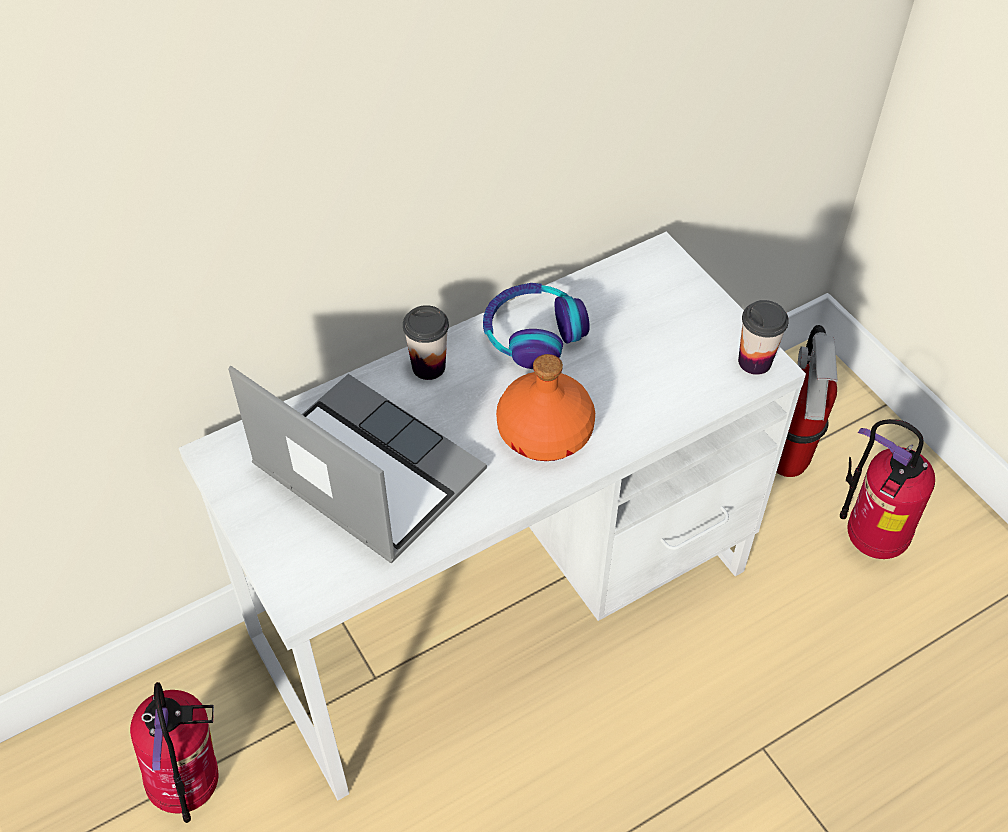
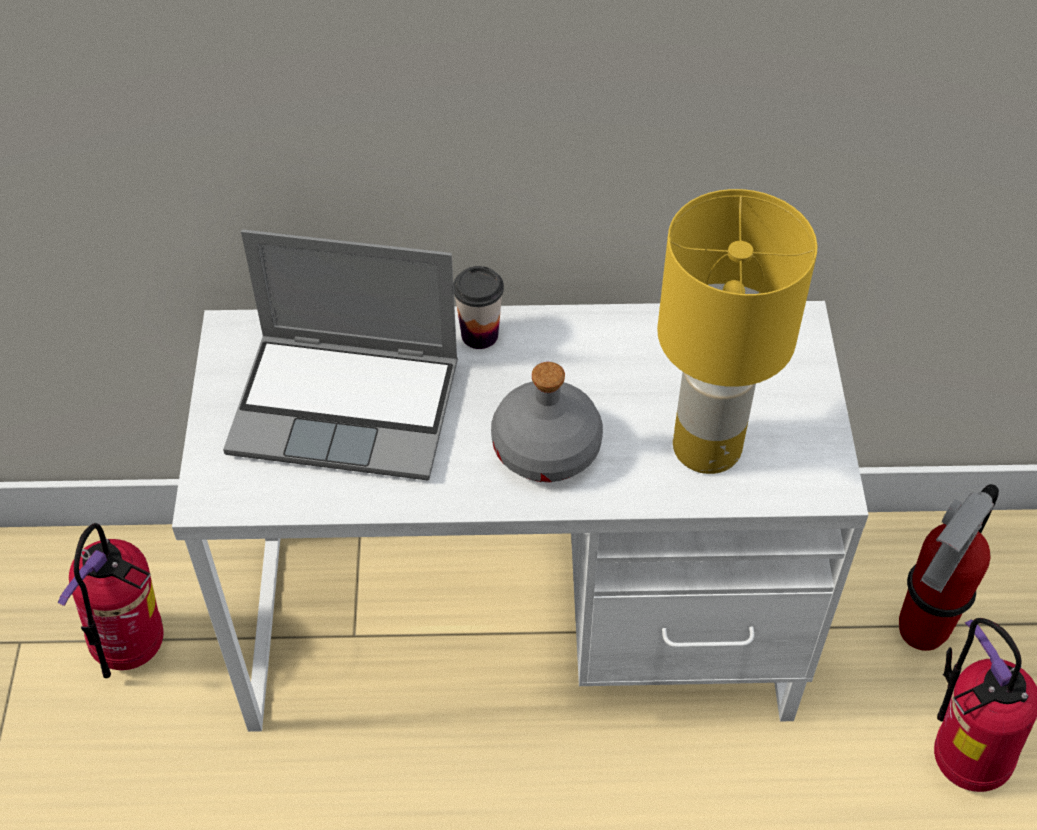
camera: 30 degrees right, 0 degrees up
laptop [228,366,487,564] -> laptop turned 120 degrees clockwise [223,230,458,481]
headphones [483,283,590,369] -> none
orange bottle [496,354,595,461] -> grey bottle [491,362,603,482]
cup [738,300,789,375] -> none
none -> yellow table lamp [657,189,818,474]

